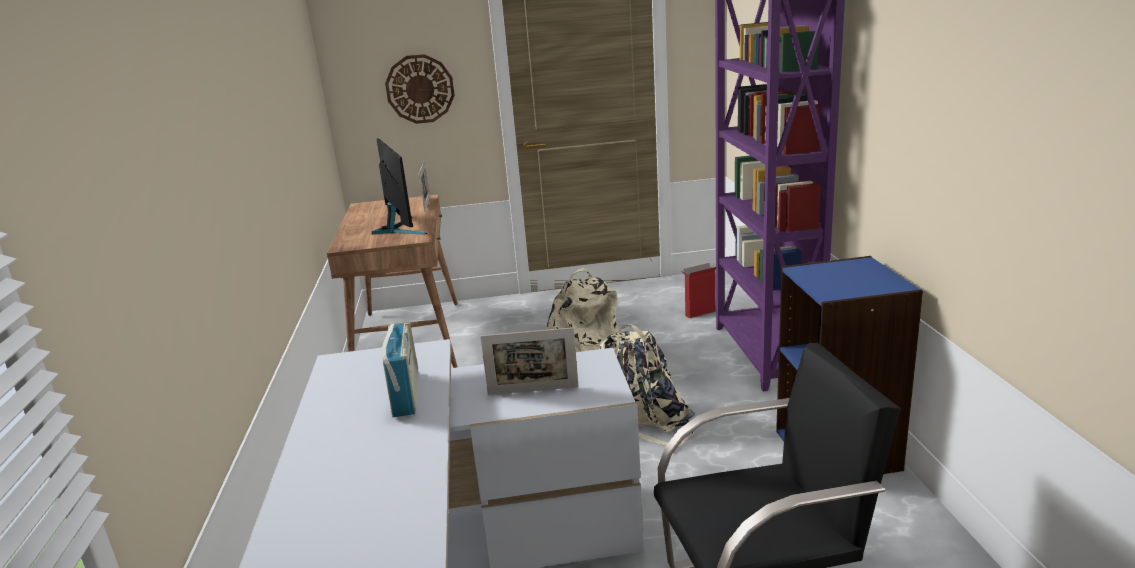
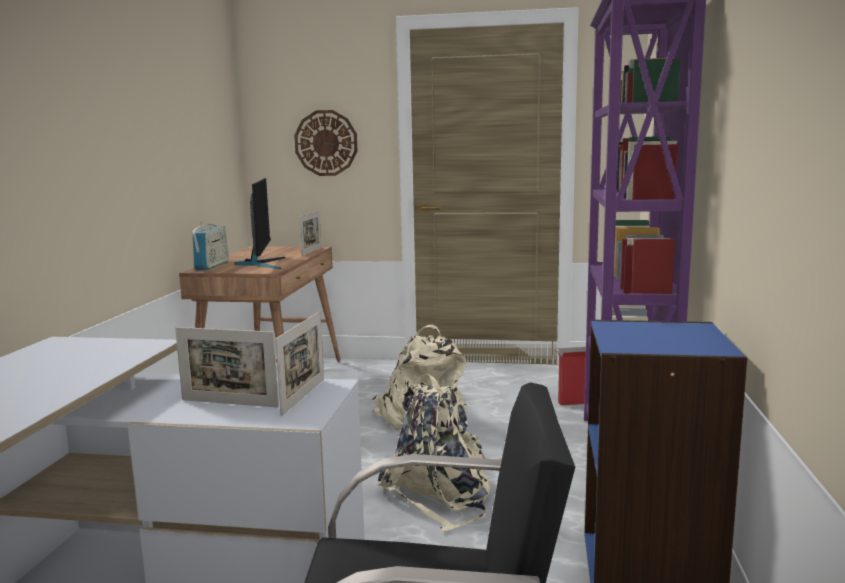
camera: 15 degrees right, 10 degrees down
radio [381,323,419,417] -> radio moved to [192,222,229,270]
none -> picture frame [275,312,324,416]

